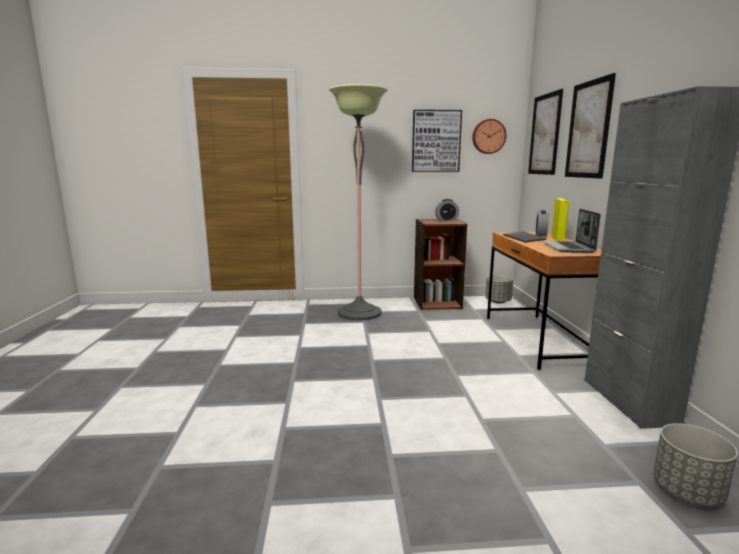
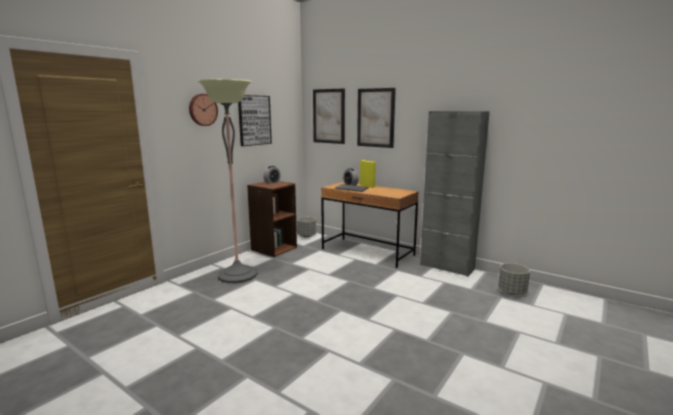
camera: 50 degrees left, 0 degrees up
wall clock [472,119,506,154] -> wall clock moved to [189,94,218,126]
laptop [542,209,601,253] -> none

